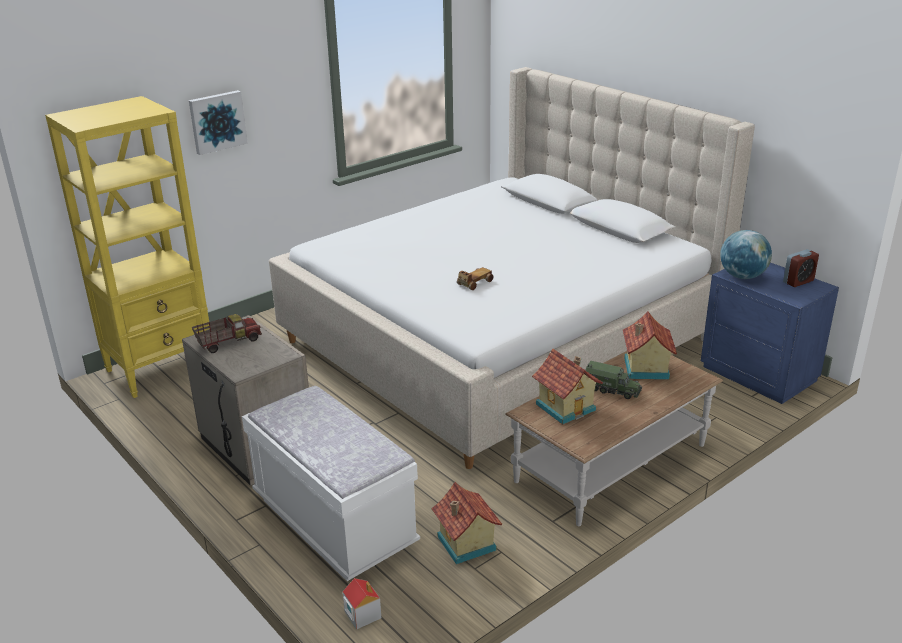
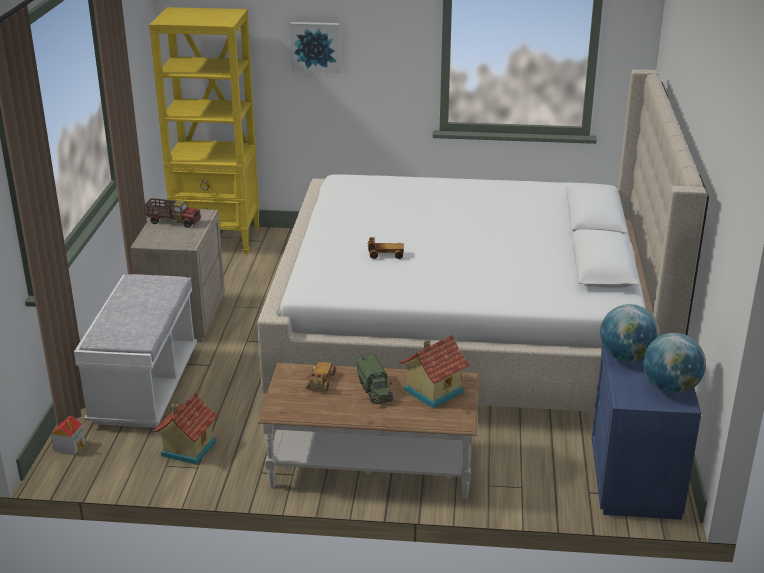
camera: 45 degrees right, 0 degrees up
toy house [532,349,603,425] -> toy car [305,362,335,391]
alarm clock [783,249,819,287] -> globe [643,333,706,394]

